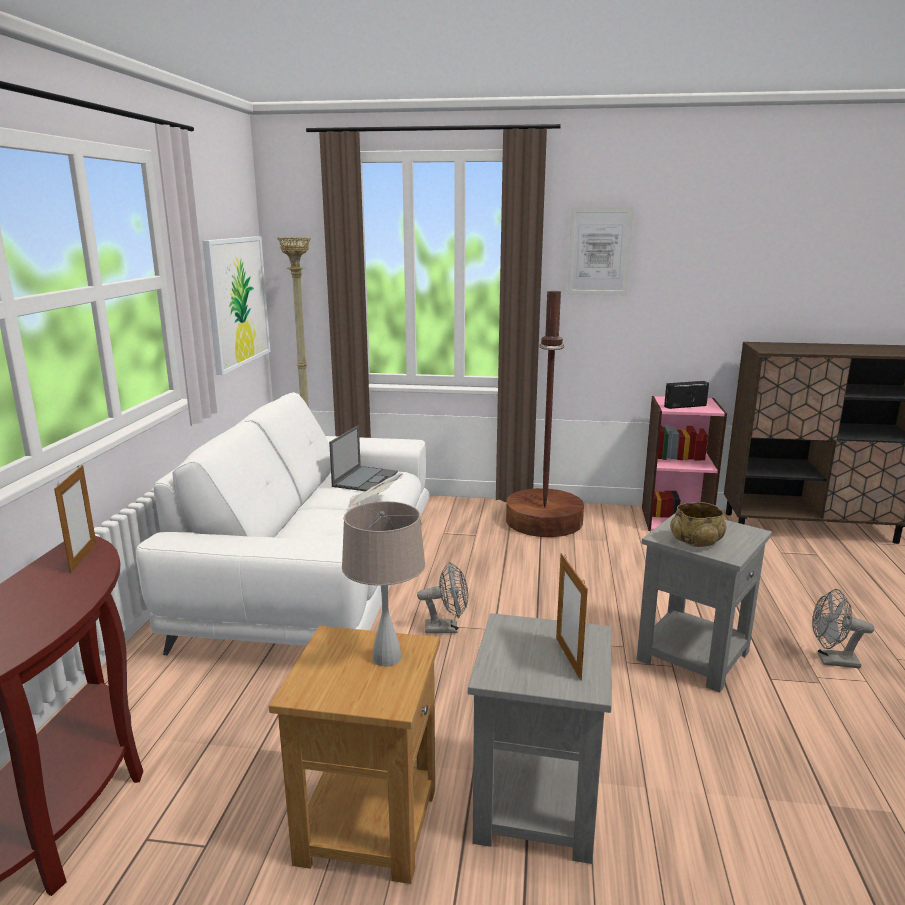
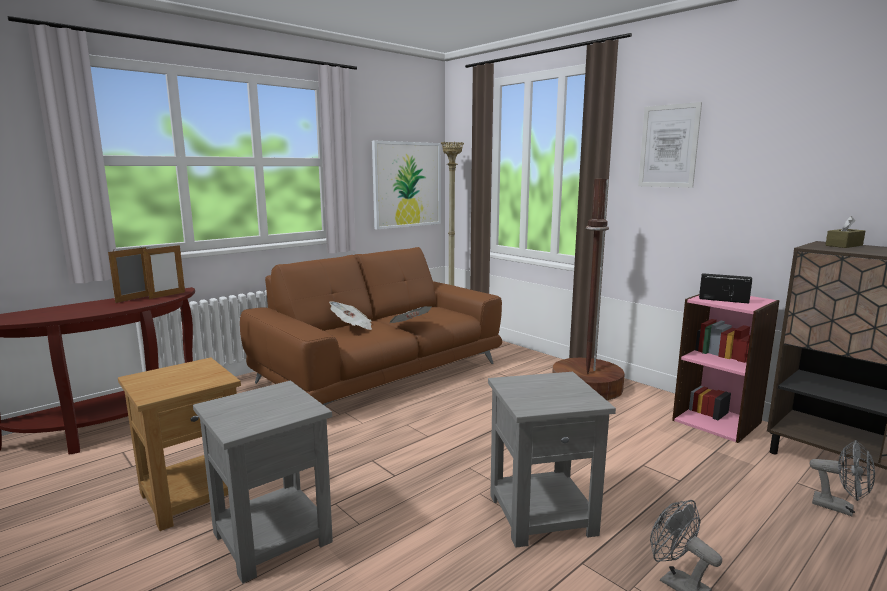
camera: 40 degrees right, 5 degrees down
white sofa [136,392,430,655] -> brown sofa [240,247,502,406]
laptop [329,426,398,491] -> none
beige table lamp [342,501,425,666] -> none
grey fan [417,562,468,633] -> grey fan moved to [810,440,875,516]
picture frame [556,553,588,681] -> picture frame moved to [108,246,149,303]
beige bowl [670,502,726,547] -> none
none -> newspaper [329,301,372,330]
none -> brown tissue box [825,216,865,248]

